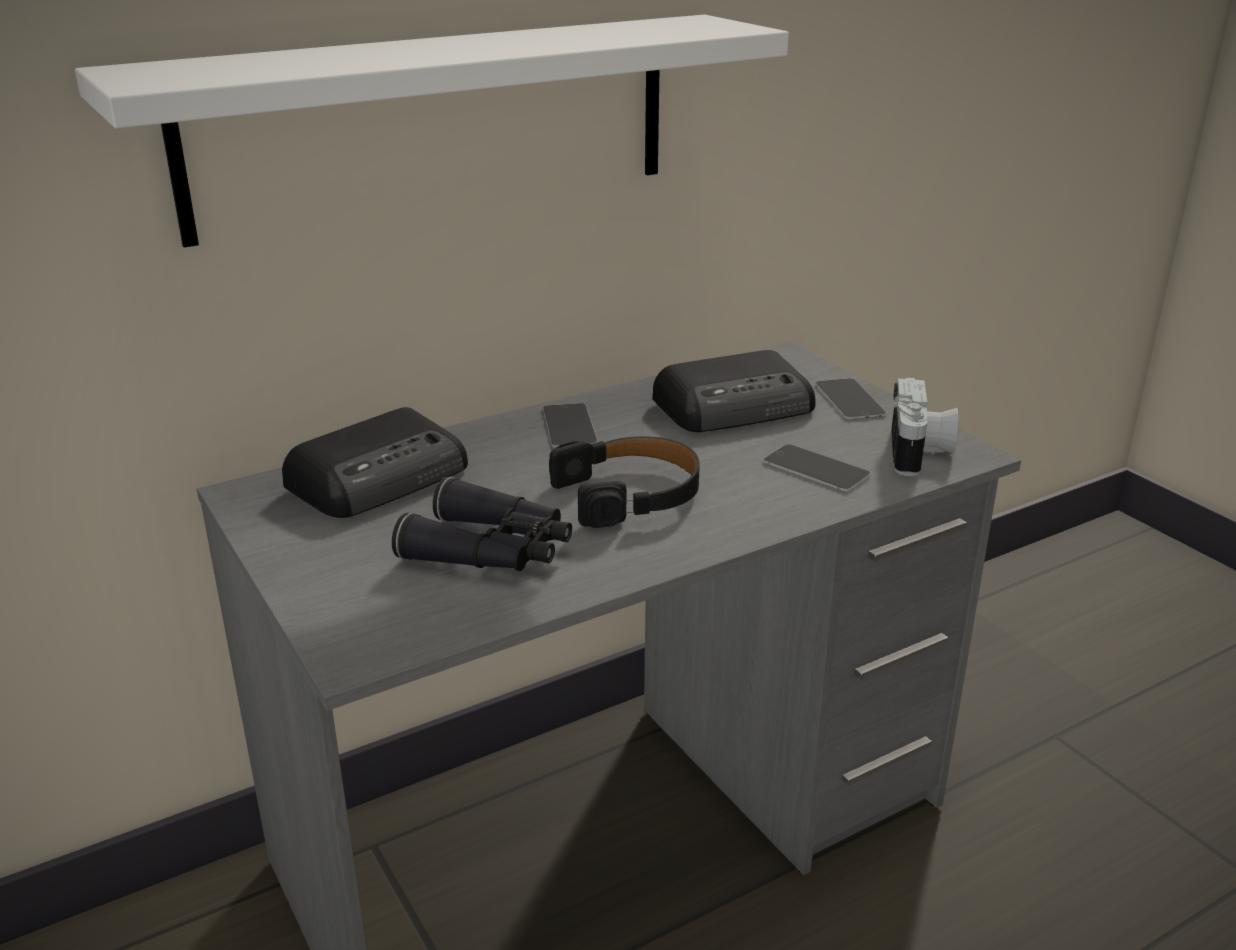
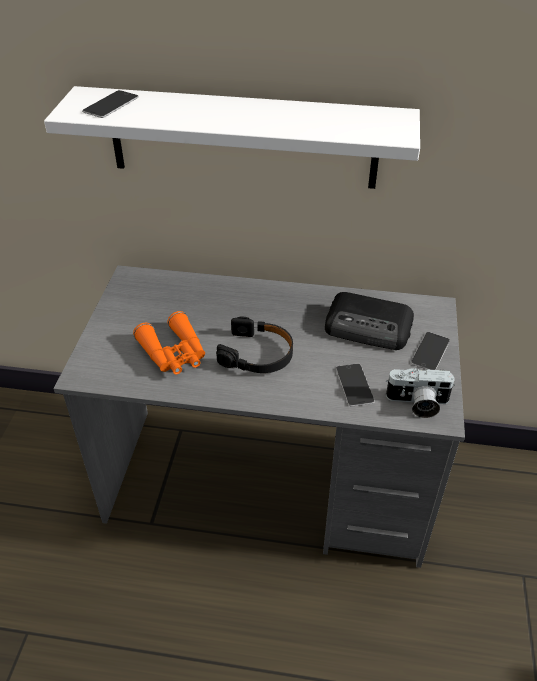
camera: 40 degrees right, 15 degrees up
radio [282,407,468,518] -> none
black binoculars [392,477,572,571] -> orange binoculars [133,311,205,374]
phone [543,403,598,448] -> phone moved to [82,90,139,118]
camera [891,377,959,476] -> camera turned 45 degrees clockwise [386,368,455,418]

